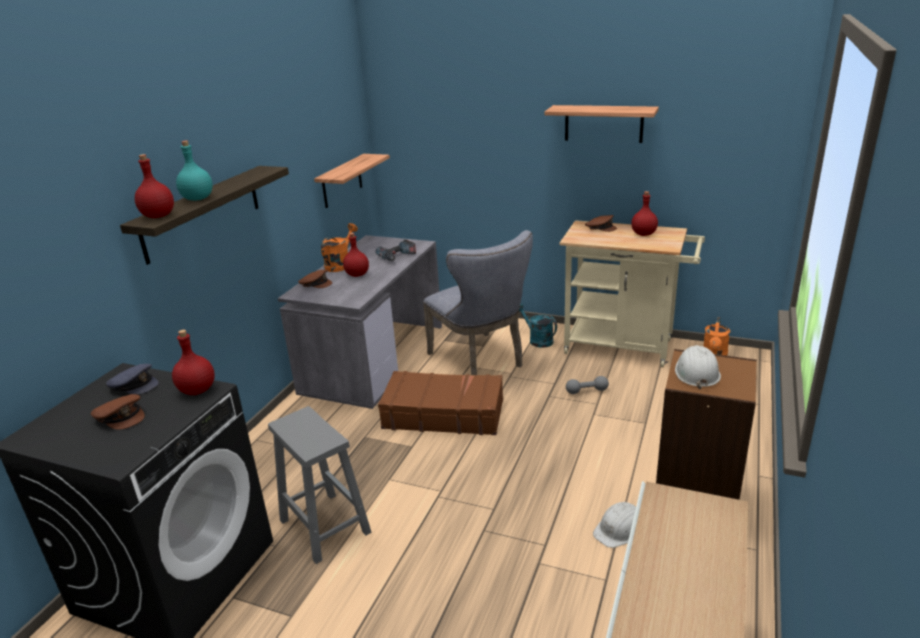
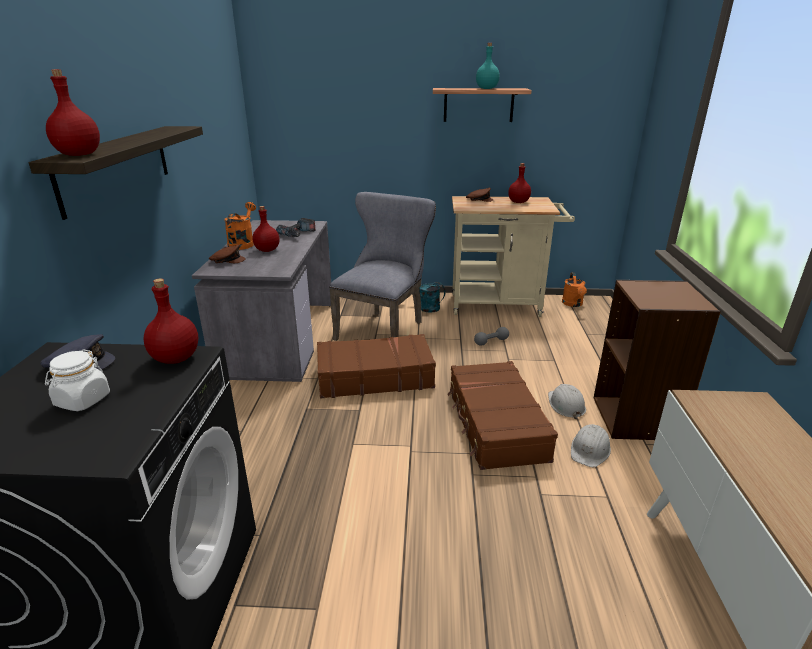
camera: 20 degrees left, 0 degrees up
brown cap [91,394,145,430] -> white jar [45,349,110,411]
turquoise bottle [176,141,213,201] -> turquoise bottle moved to [476,43,500,89]
grey stool [268,406,371,564] -> none
shelf [314,154,390,208] -> none
grey chair [423,230,533,375] -> grey chair turned 105 degrees counterclockwise [329,192,436,341]
white hard hat [675,345,721,389] -> white hard hat moved to [548,384,586,419]
none -> brown suitcase [448,361,558,470]

